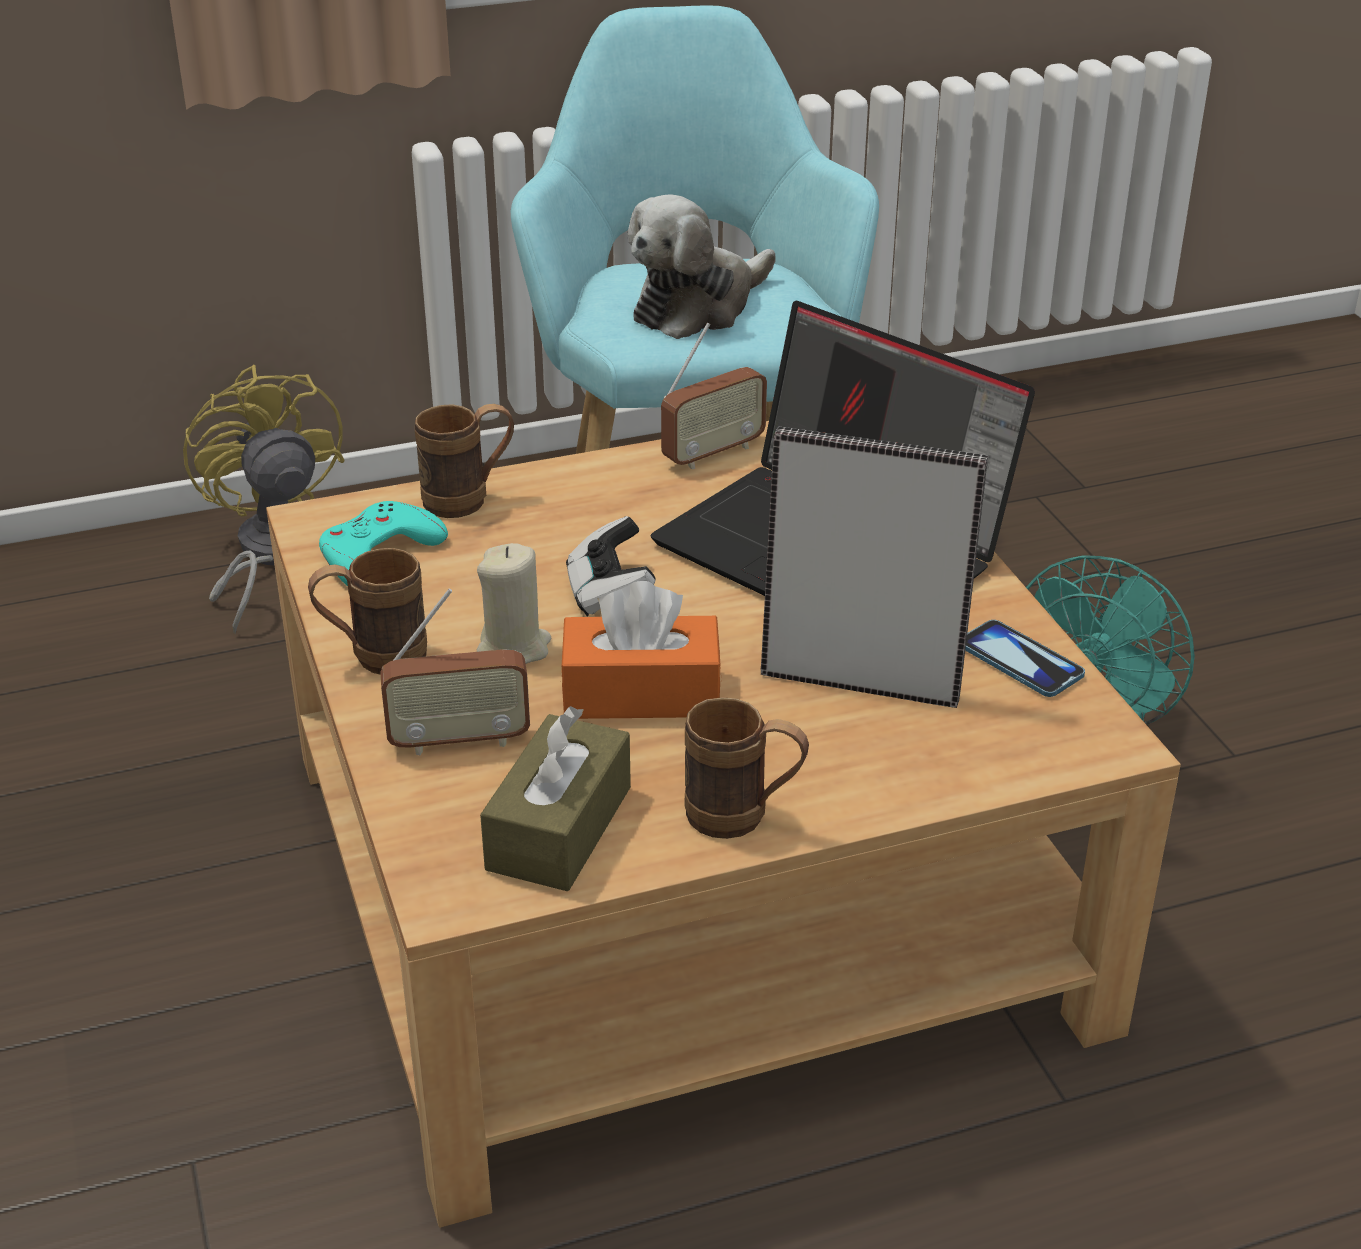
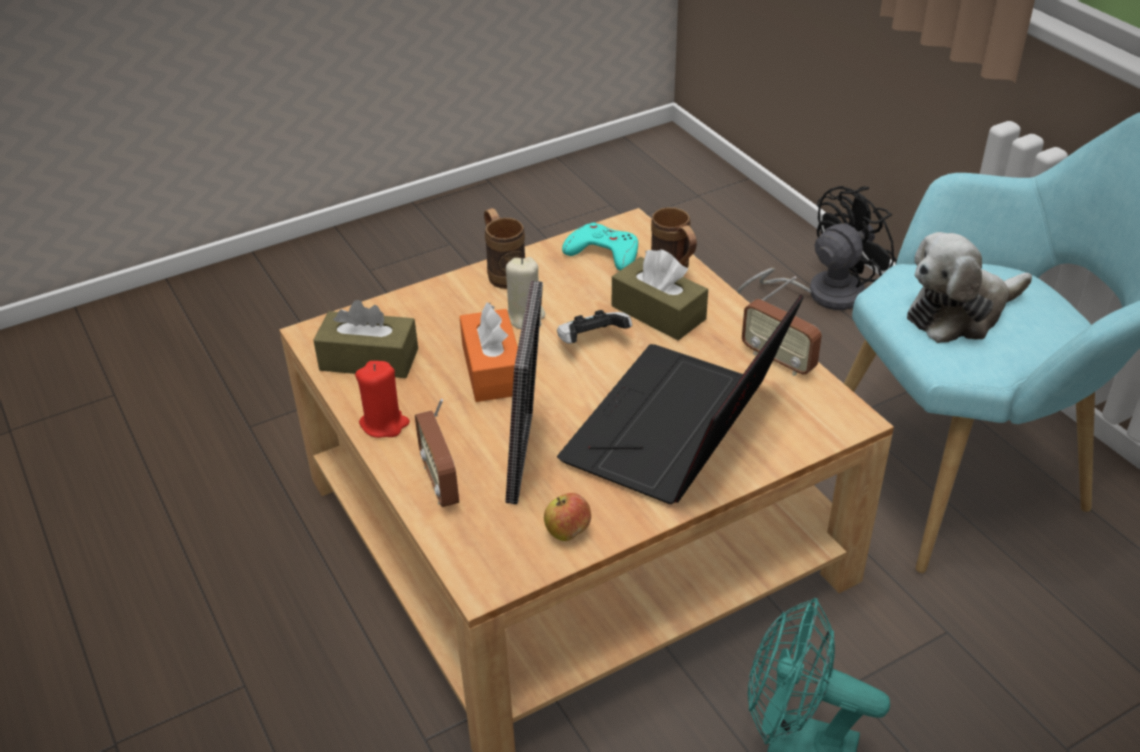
camera: 80 degrees right, 5 degrees up
yellow fan [183,365,345,634] -> black fan [737,186,897,310]
radio [380,589,530,755] -> radio moved to [415,399,459,507]
plush toy [627,194,776,339] -> plush toy turned 60 degrees counterclockwise [907,232,1032,343]
brown mug [685,697,809,839] -> red candle [355,361,410,438]
phone [965,620,1085,697] -> apple [544,493,591,541]
none -> brown tissue box [612,249,708,340]

